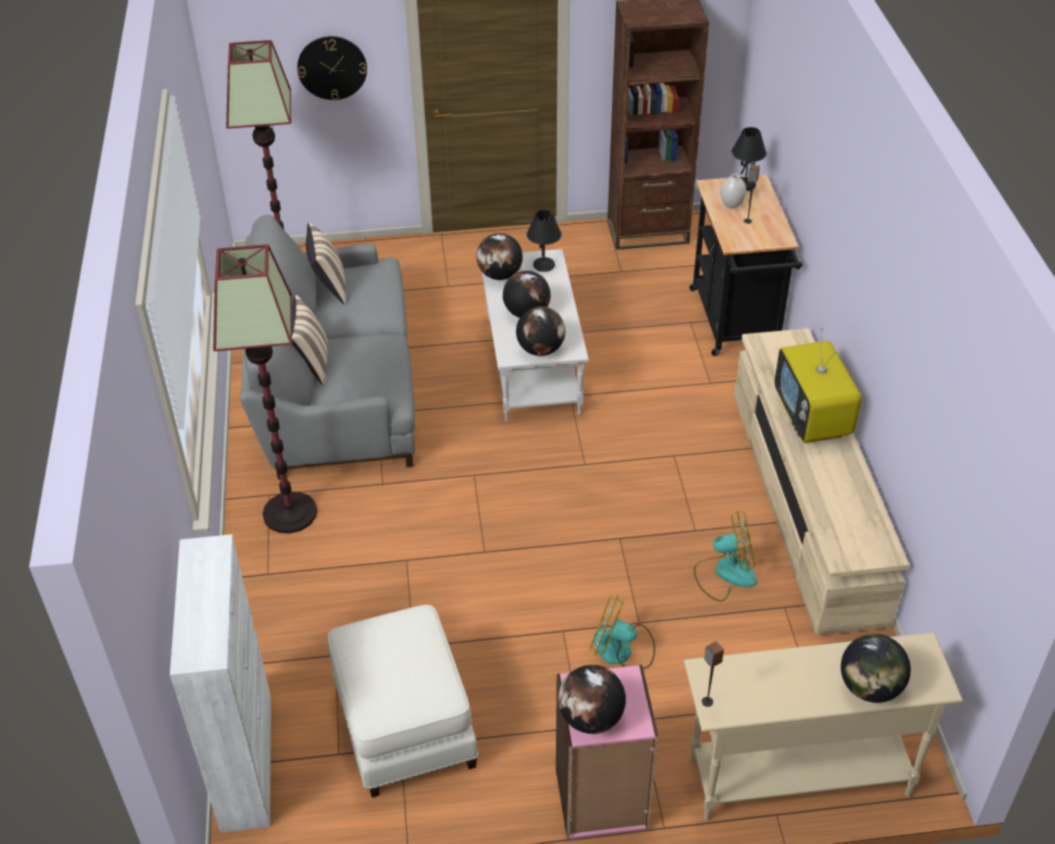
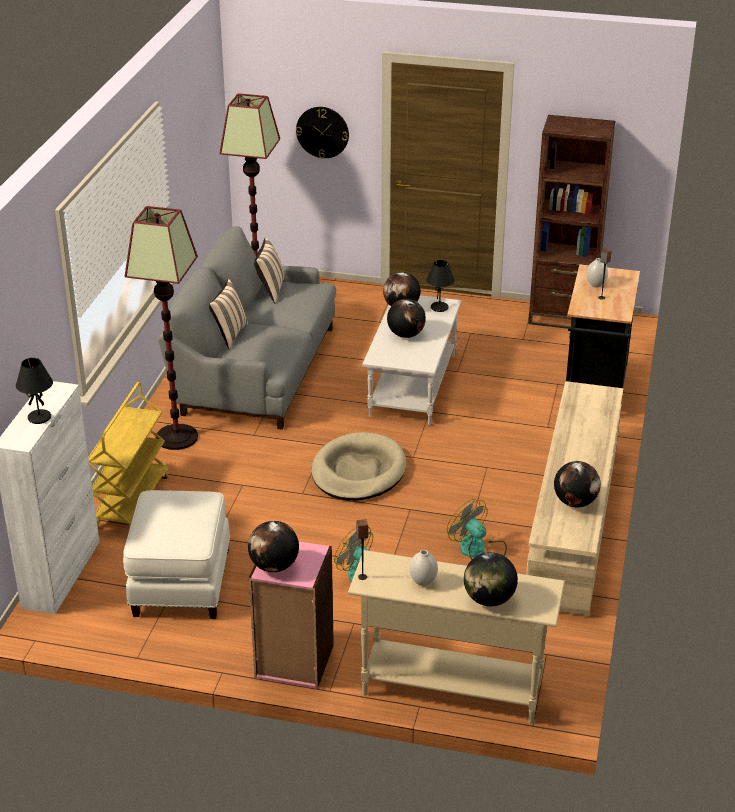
camera: 20 degrees right, 10 degrees down
globe [516,306,565,356] -> globe moved to [554,461,601,507]
fan [694,510,757,602] -> fan turned 150 degrees counterclockwise [447,499,507,560]
black table lamp [732,127,767,191] -> black table lamp moved to [16,358,53,424]
television [775,328,862,443] -> none
none -> yellow cart [88,382,168,530]
none -> beige dog bed [311,432,407,501]
none -> white vase [409,550,438,586]

